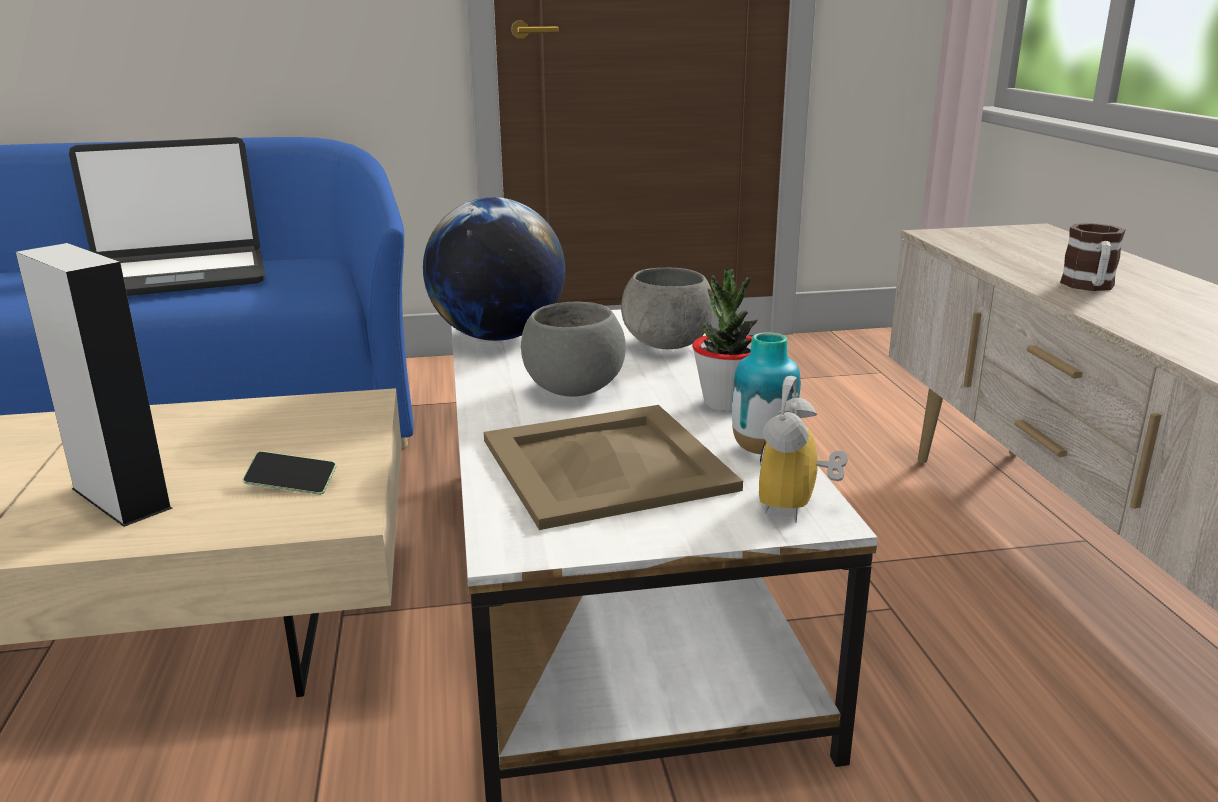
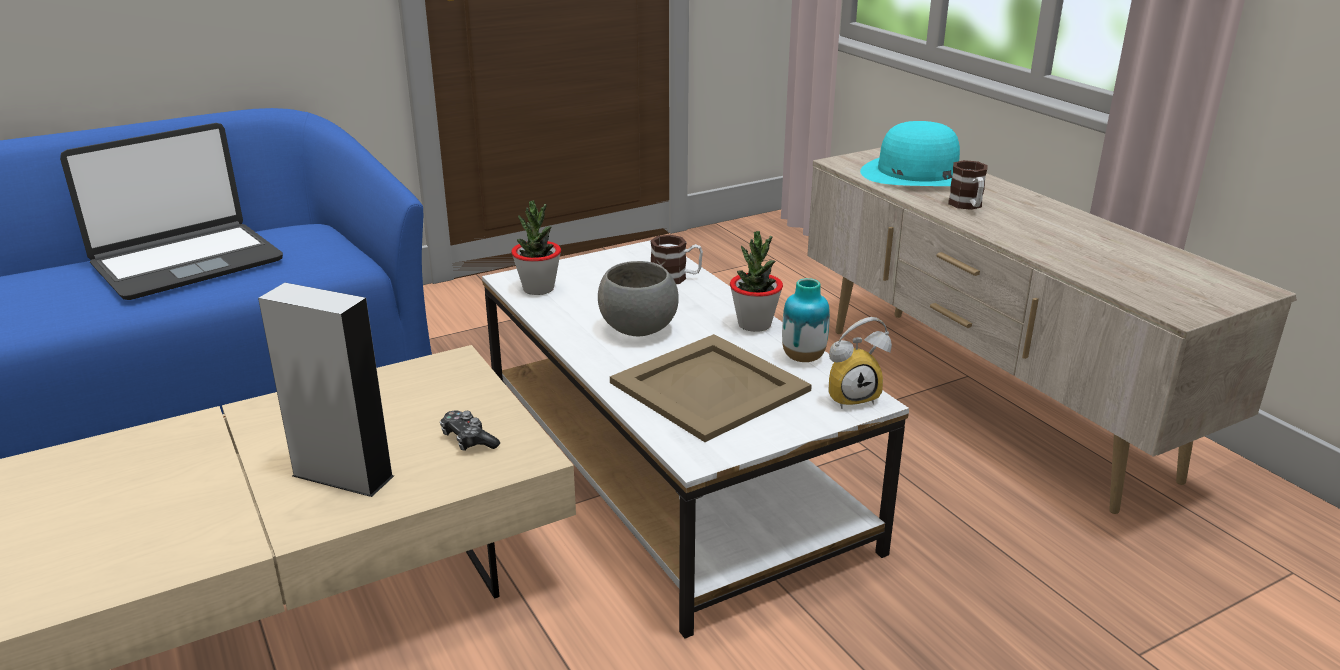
camera: 20 degrees left, 5 degrees up
phone [243,451,337,495] -> game controller [440,410,500,451]
globe [423,197,565,341] -> potted plant [511,200,561,295]
grey bowl [621,267,714,349] -> mug [651,235,703,284]
alarm clock [759,376,848,523] -> alarm clock turned 105 degrees counterclockwise [828,317,892,409]
none -> turquoise hat [860,121,960,186]

